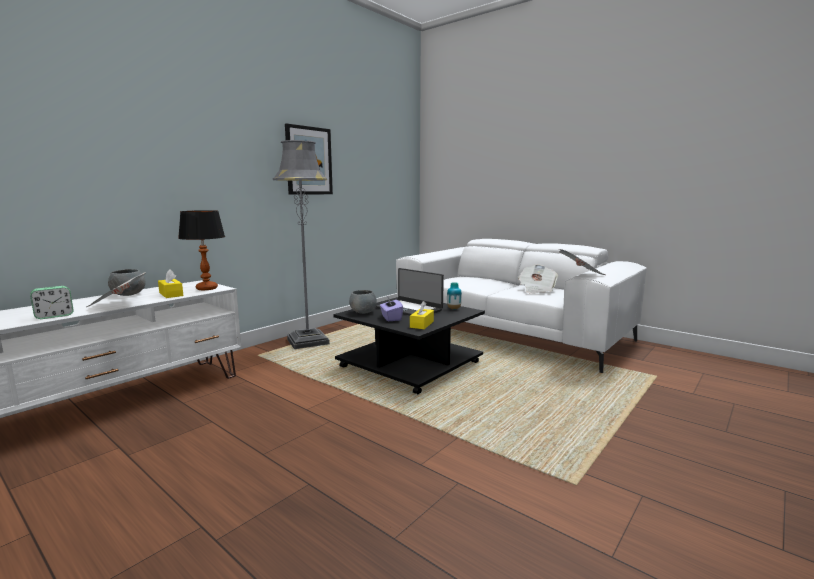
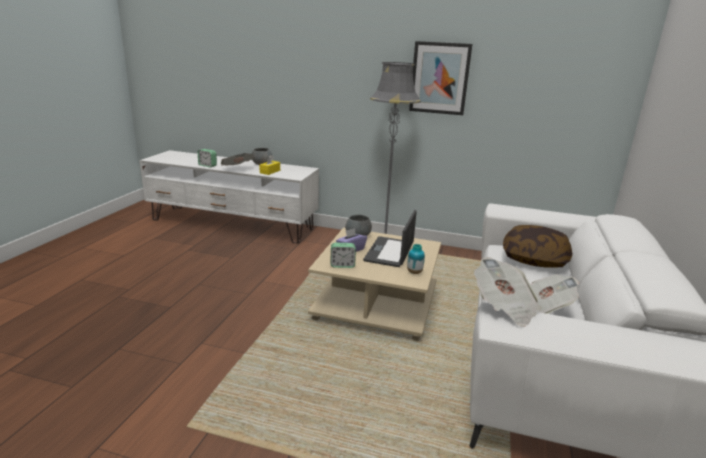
camera: 65 degrees right, 10 degrees up
table lamp [178,210,225,290] -> none
black coffee table [334,297,485,394] -> beige coffee table [308,228,441,341]
yellow tissue box [410,301,434,329] -> alarm clock [330,243,356,268]
none -> pillow [503,225,572,268]

